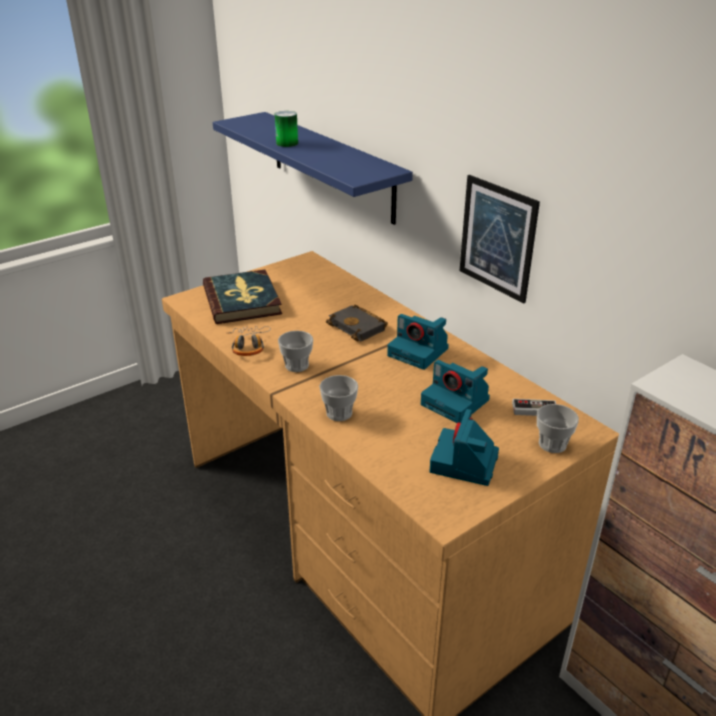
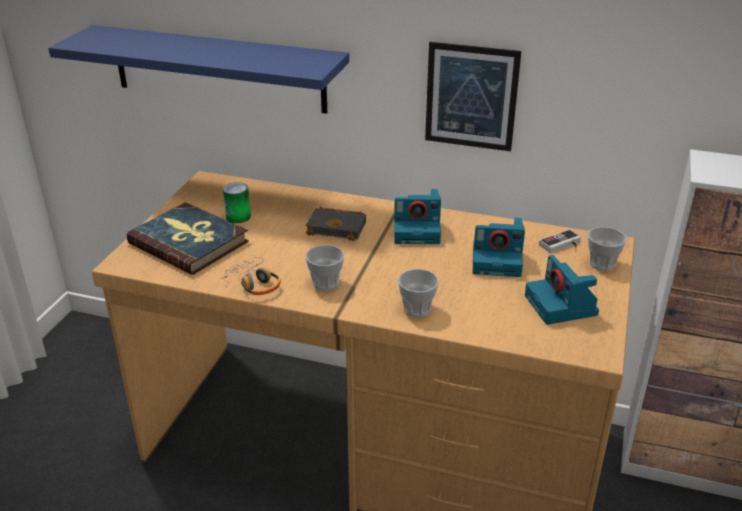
camera: 35 degrees left, 0 degrees up
can [275,111,298,147] -> can moved to [223,182,251,223]

